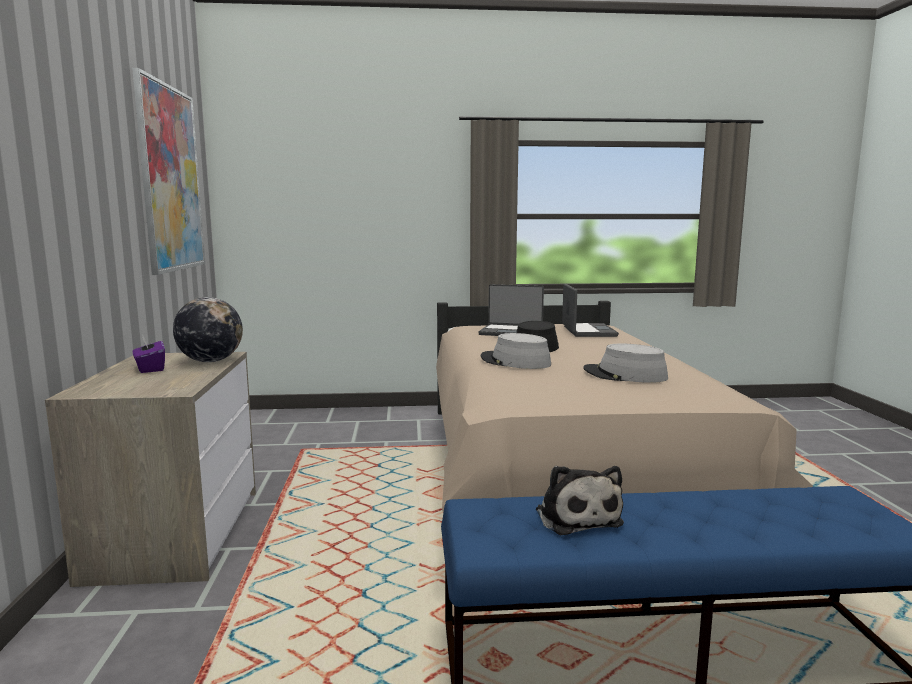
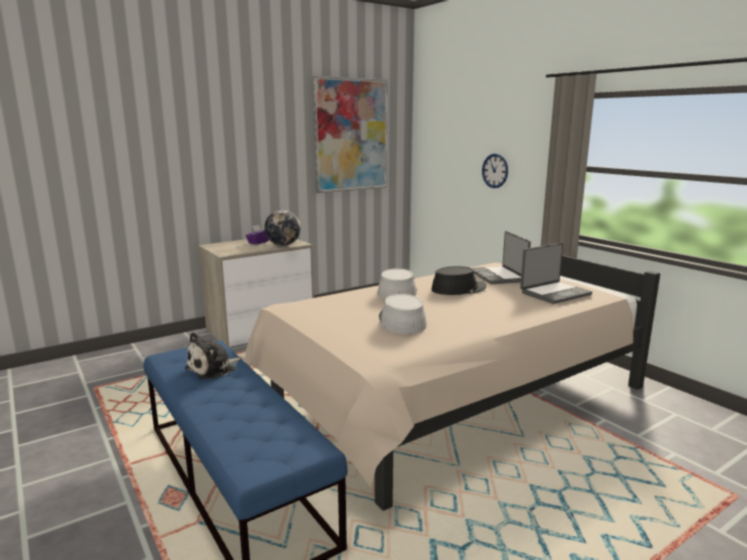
camera: 60 degrees right, 5 degrees up
none -> wall clock [482,154,508,188]

